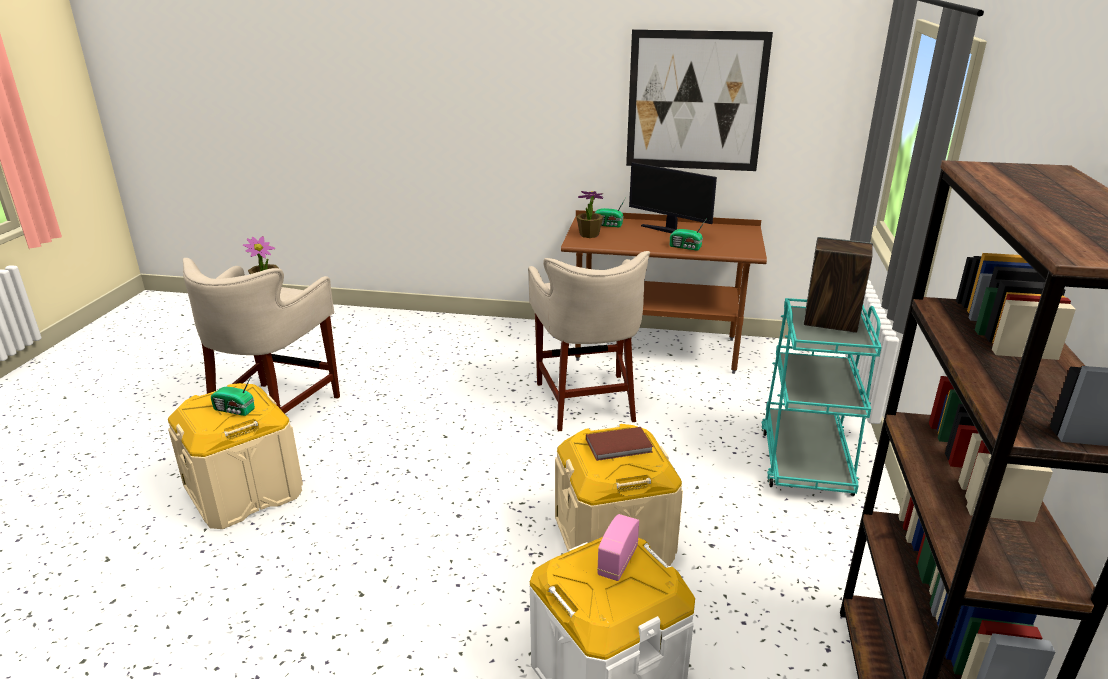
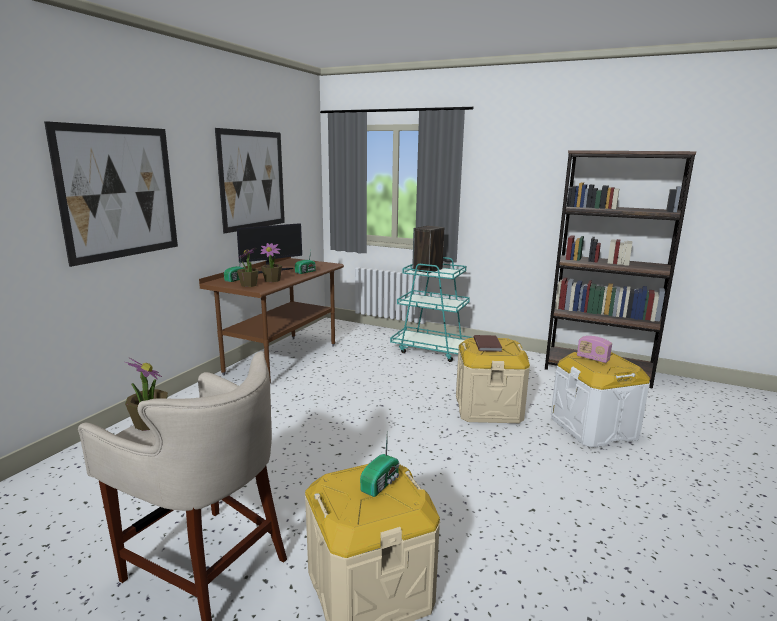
camera: 75 degrees left, 10 degrees down
beige stool [528,251,650,431] -> none
none -> picture [44,121,178,267]
none -> potted plant [260,243,282,282]

